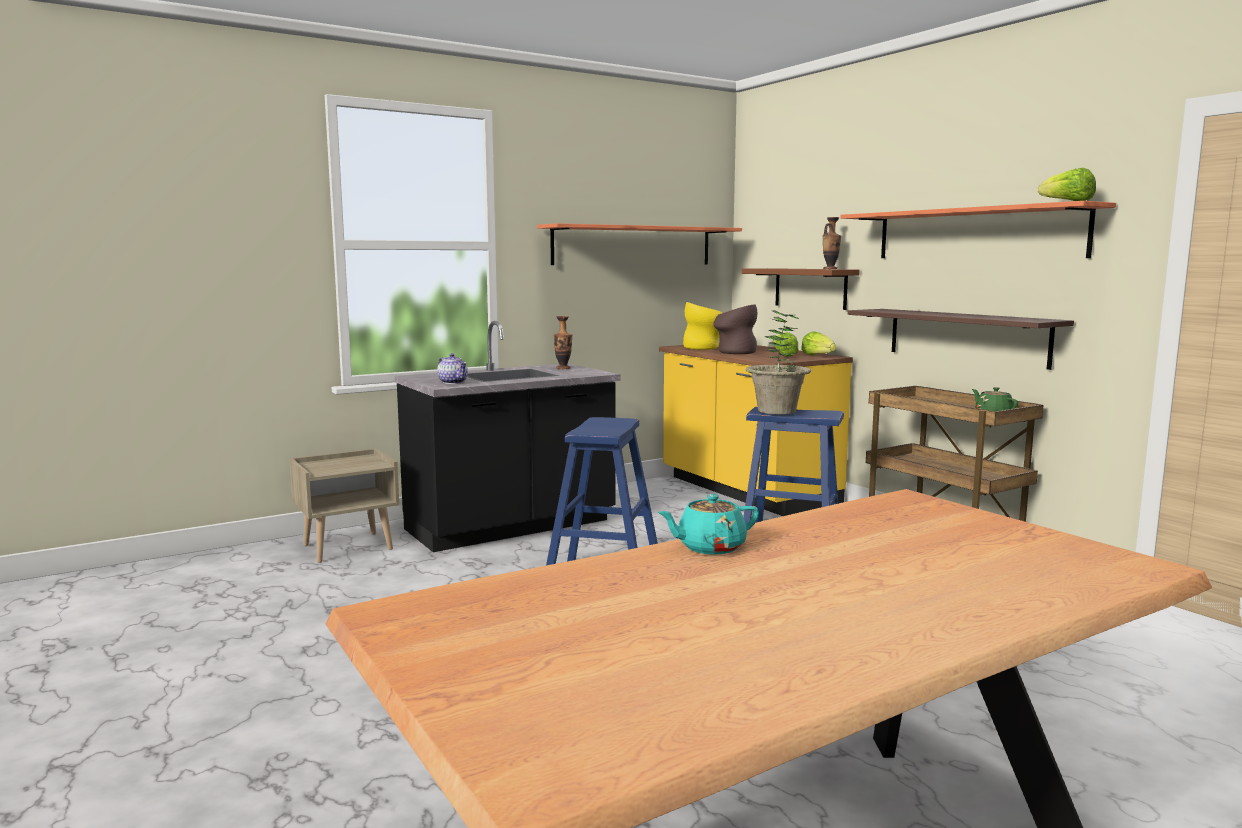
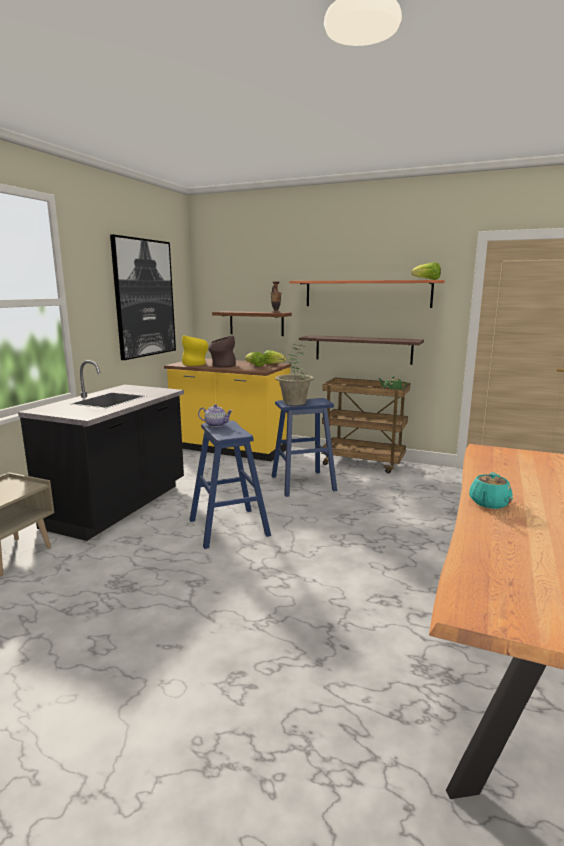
camera: 35 degrees left, 5 degrees up
teapot [437,353,468,384] -> teapot moved to [198,404,233,427]
shelf [537,223,742,265] -> picture [110,234,176,360]
vase [554,316,572,369] -> none

